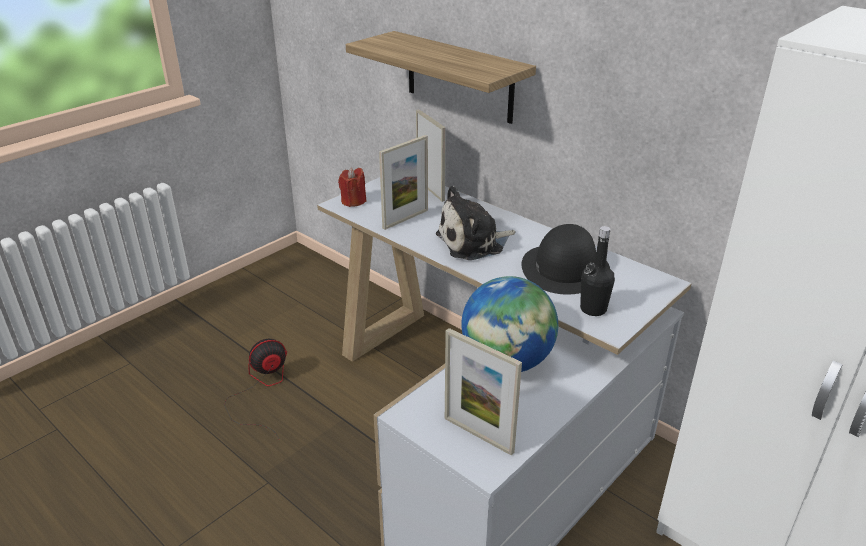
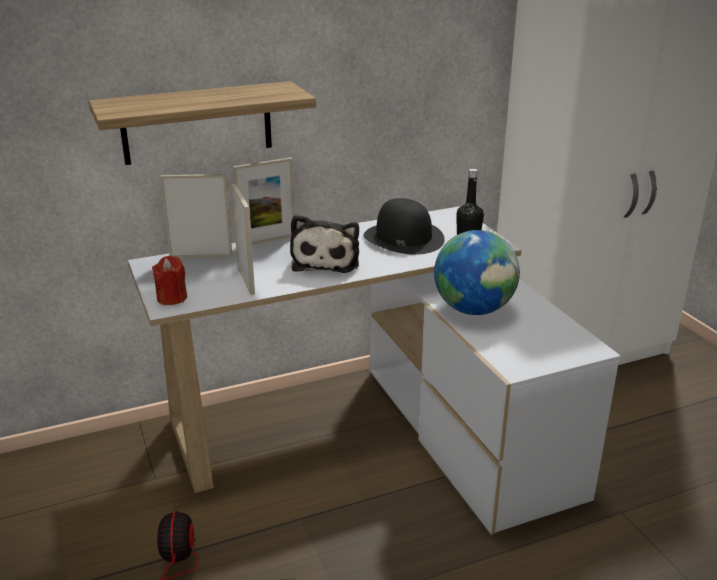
camera: 65 degrees left, 5 degrees down
picture frame [445,328,522,456] -> picture frame moved to [233,157,295,245]

